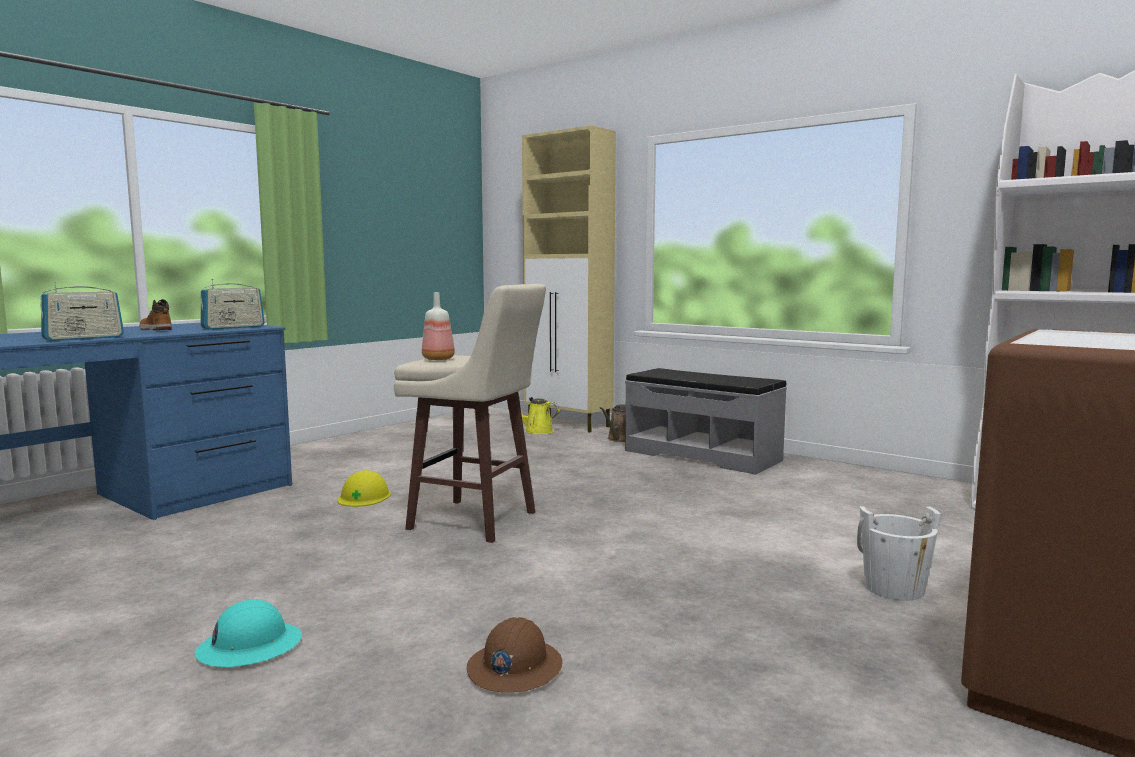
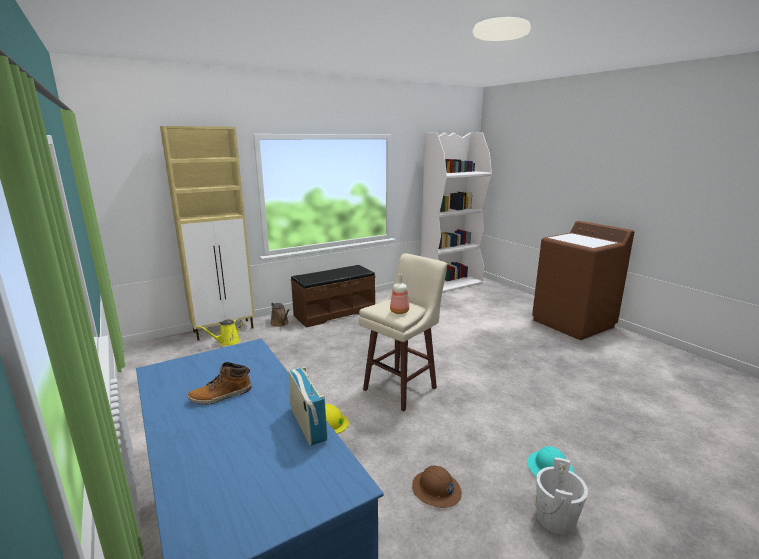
camera: 70 degrees left, 10 degrees up
radio [200,279,265,330] -> none
brown hard hat [467,617,562,693] -> brown hard hat moved to [412,466,462,508]
grey bench [625,368,787,475] -> brown bench [291,265,375,328]
white bucket [857,506,941,601] -> white bucket moved to [534,457,588,534]

